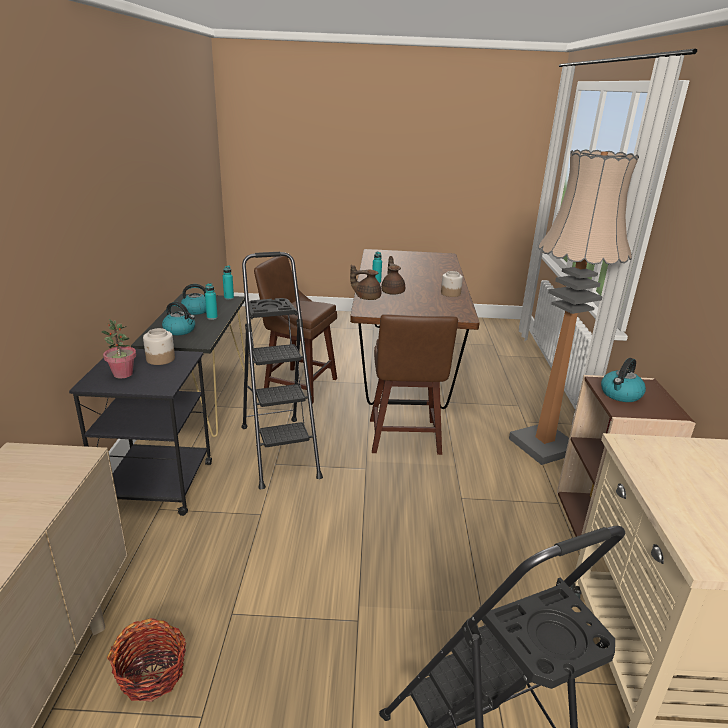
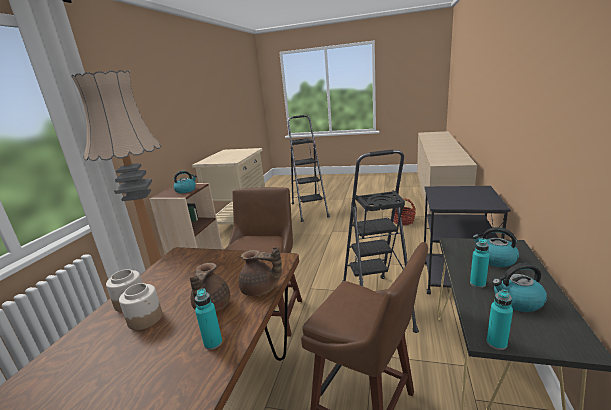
camera: 165 degrees left, 5 degrees down
potted plant [101,319,136,379] -> none
jar [143,328,175,365] -> jar moved to [119,283,162,330]

